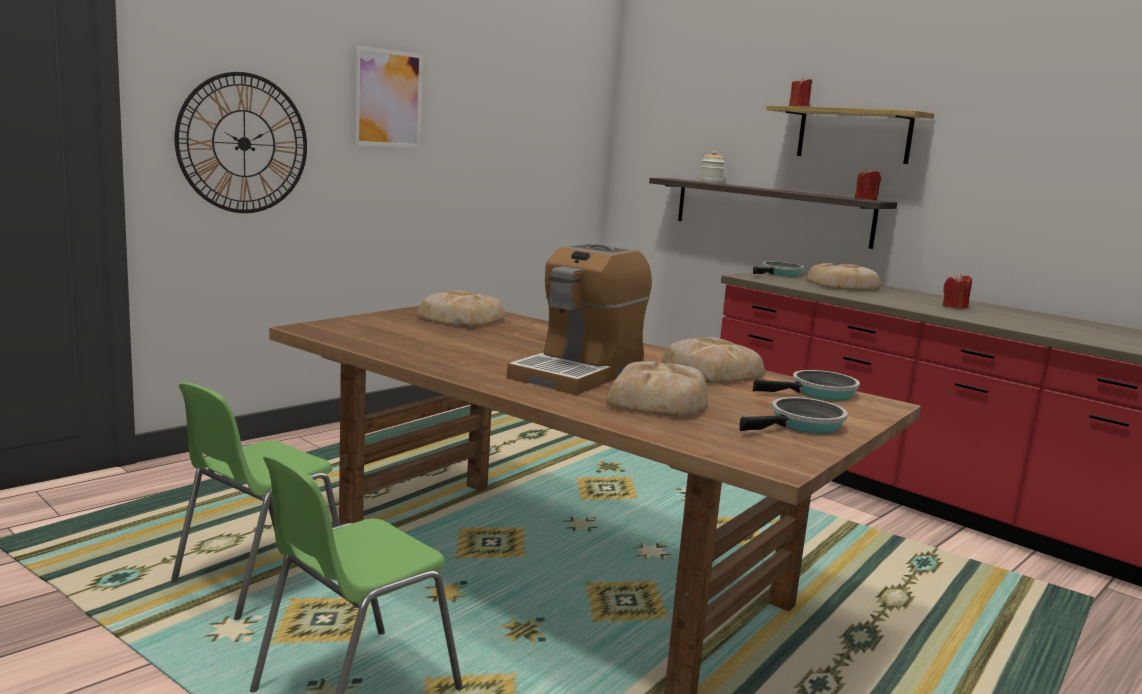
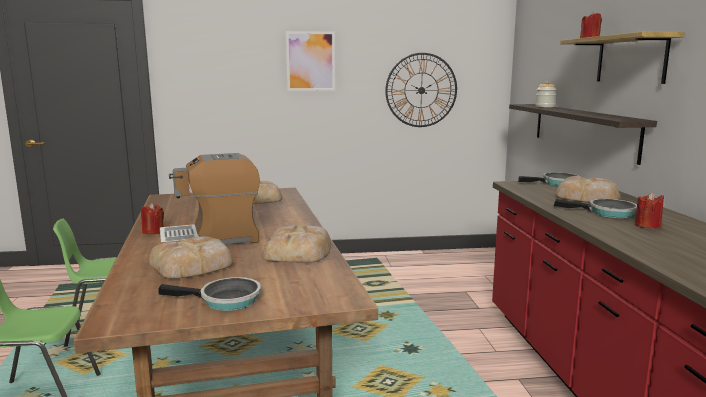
camera: 40 degrees right, 0 degrees up
wall clock [174,72,307,213] -> wall clock moved to [385,53,457,127]
frying pan [753,370,860,400] -> frying pan moved to [554,199,637,218]
red candle [855,169,881,200] -> red candle moved to [141,203,164,234]

